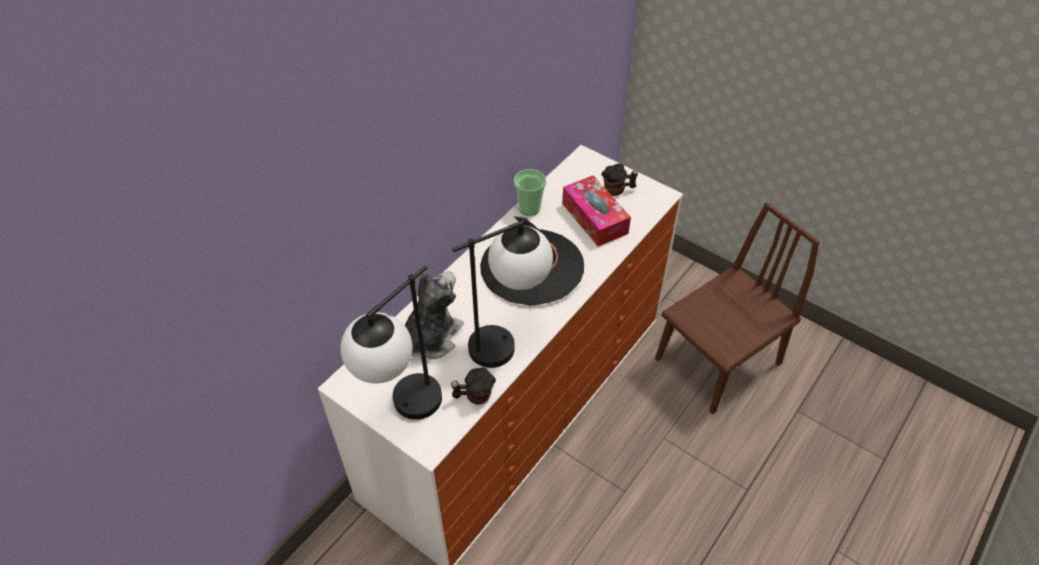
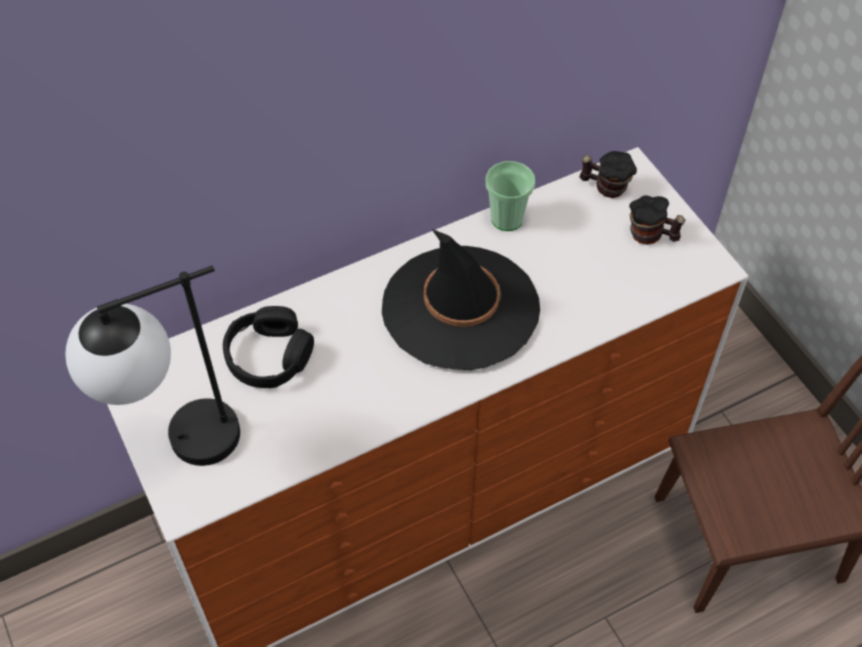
camera: 25 degrees right, 5 degrees up
plush toy [405,271,464,359] -> black headphones [223,306,314,388]
mug [451,367,496,405] -> mug moved to [579,151,637,198]
table lamp [452,221,553,368] -> none
tissue box [562,175,631,247] -> none

